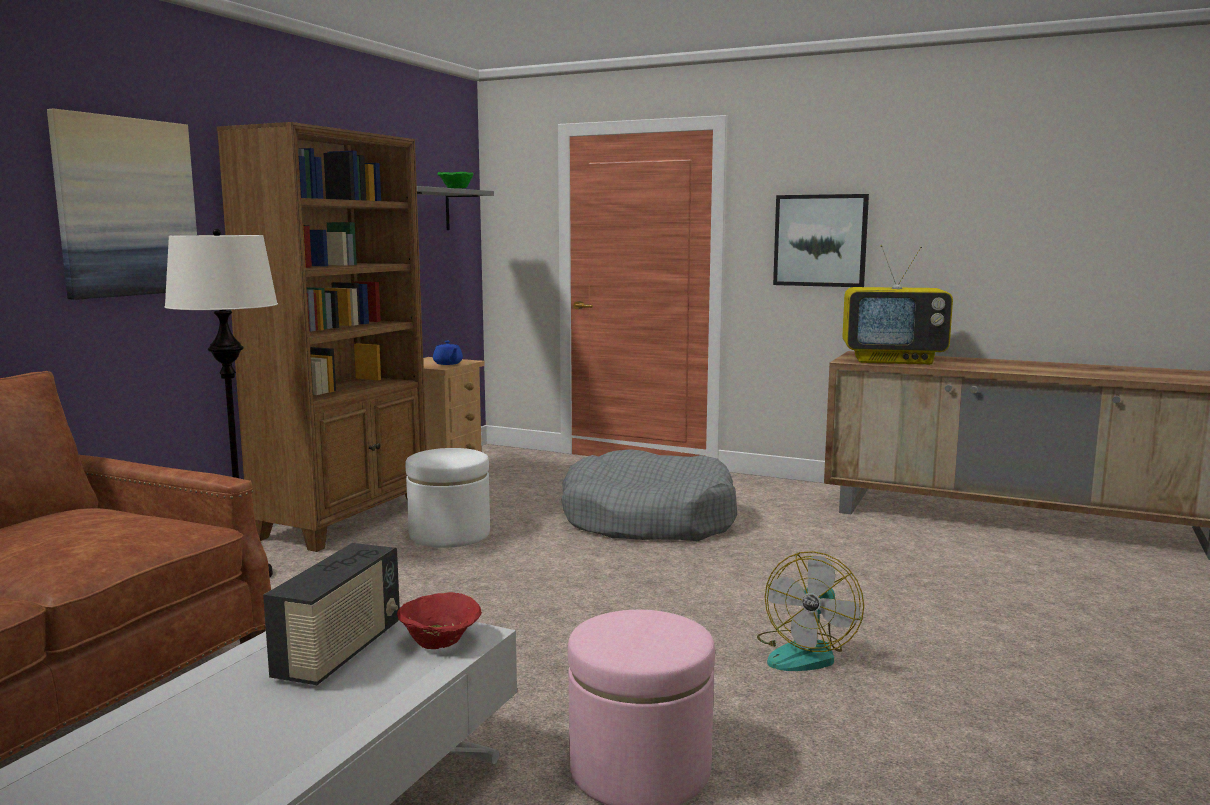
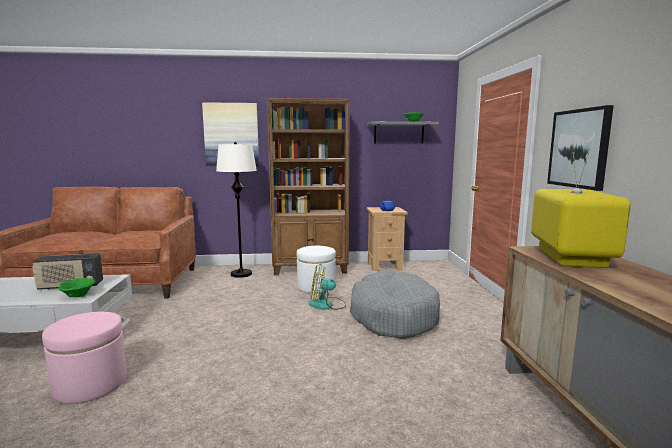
camera: 60 degrees right, 0 degrees up
red bowl [397,592,482,649] -> green bowl [58,278,96,297]
fan [757,551,864,671] -> fan moved to [308,264,346,310]
television [843,245,953,364] -> television turned 150 degrees counterclockwise [531,152,631,268]

